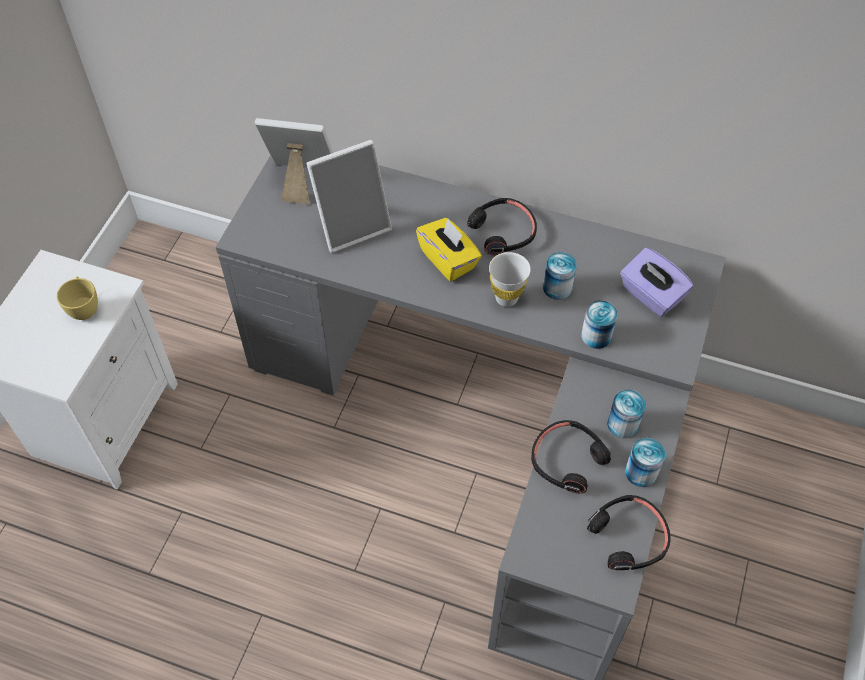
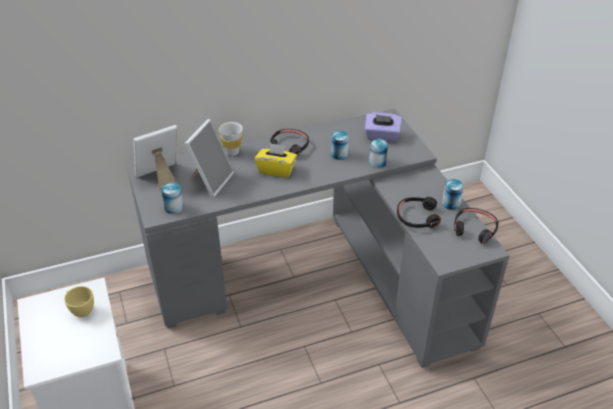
camera: 40 degrees left, 15 degrees down
white cup [489,252,531,307] -> white cup moved to [219,122,243,156]
can [607,390,646,438] -> can moved to [161,182,184,214]

